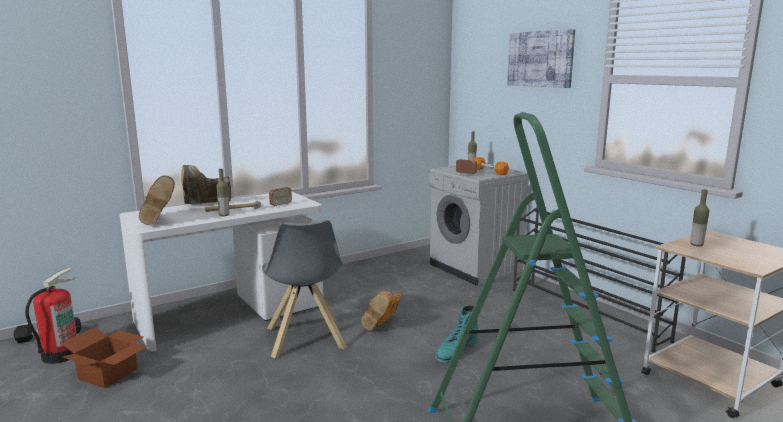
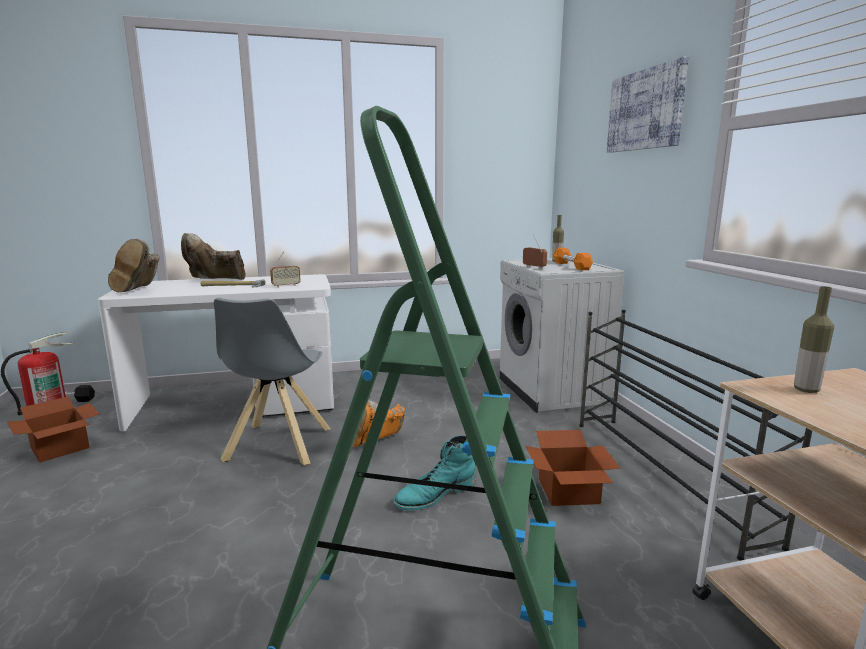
camera: 20 degrees right, 0 degrees up
bottle [216,169,229,216] -> none
none -> cardboard box [526,430,620,506]

